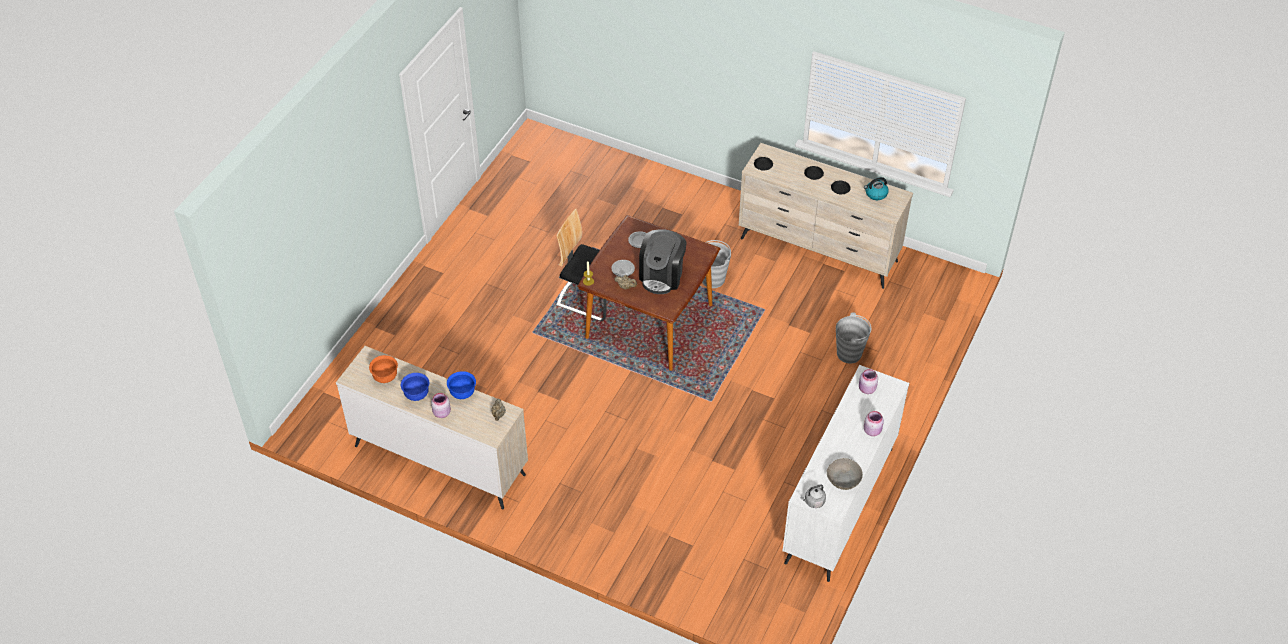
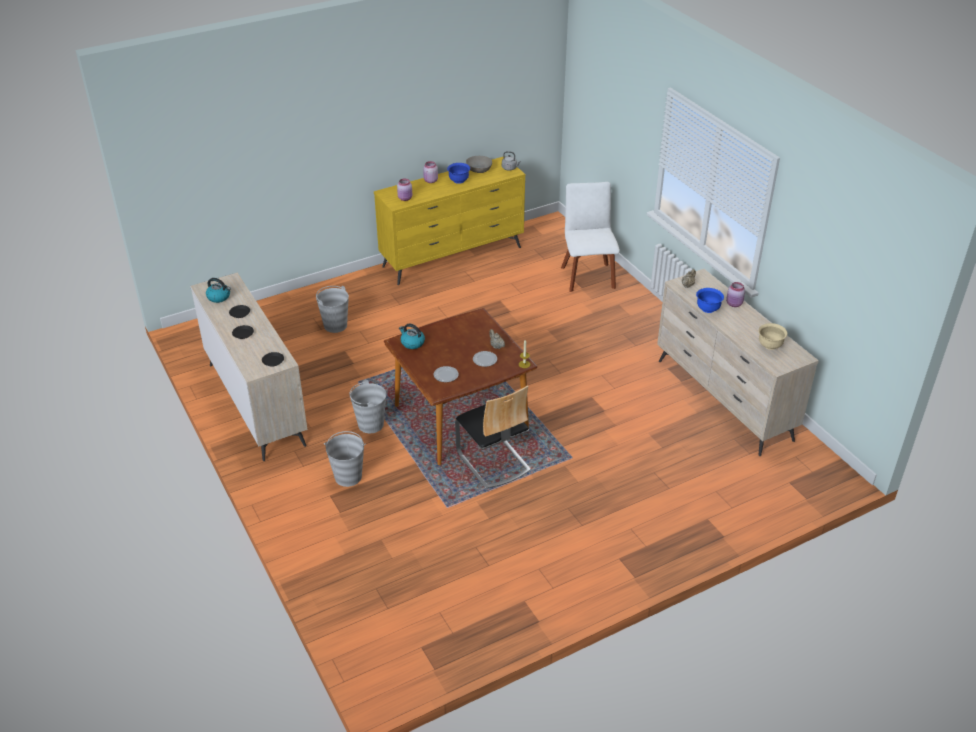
camera: 145 degrees left, 10 degrees down
orange bowl [369,355,398,383] -> beige bowl [758,323,787,350]
blue bowl [401,373,429,401] -> blue bowl moved to [447,163,470,184]
coffee machine [639,229,687,294] -> none
white dresser [783,365,909,582] -> yellow dresser [374,157,525,285]
none -> grey bucket [324,431,366,487]
none -> kettle [399,323,425,349]
none -> white chair [561,182,620,292]

